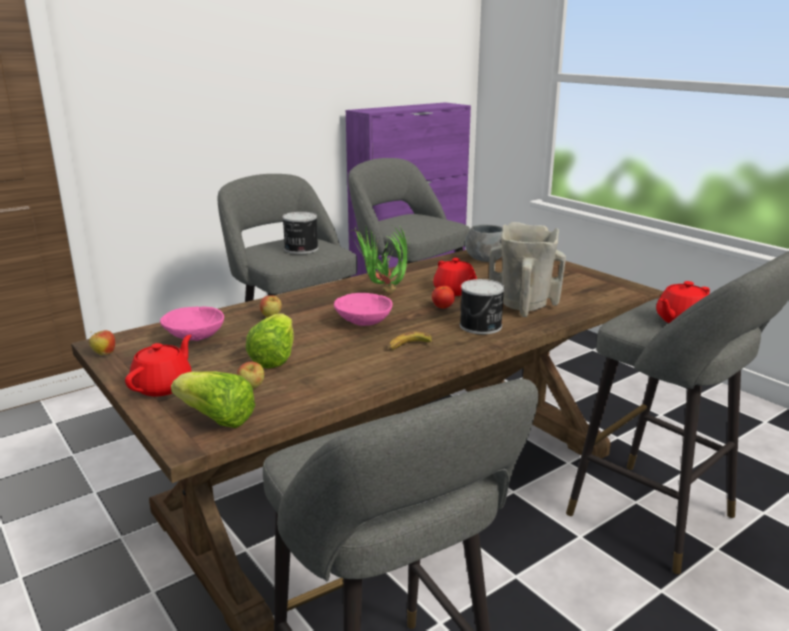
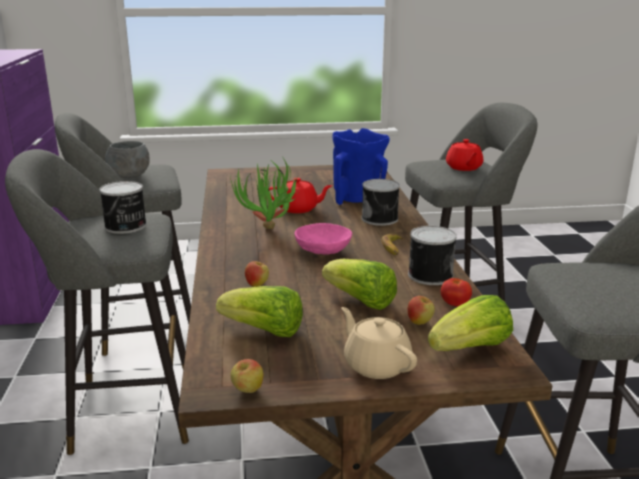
camera: 60 degrees left, 0 degrees up
red teapot [125,335,192,396] -> beige teapot [341,307,417,379]
pink bowl [160,306,224,341] -> lettuce [216,286,303,337]
tomato [432,286,455,309] -> tomato moved to [441,278,472,306]
grey bowl [465,224,503,262] -> grey bowl moved to [105,141,150,178]
beige vase [489,222,566,317] -> blue vase [333,128,390,205]
none -> can [408,226,457,285]

